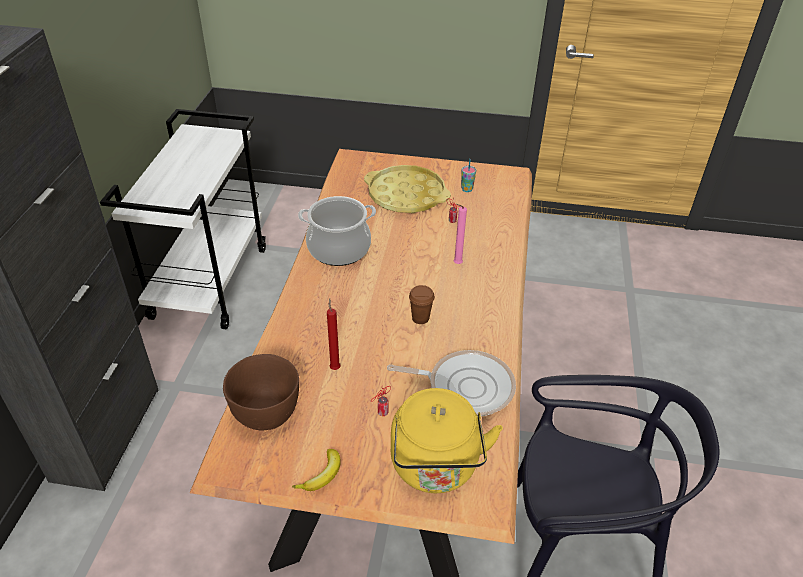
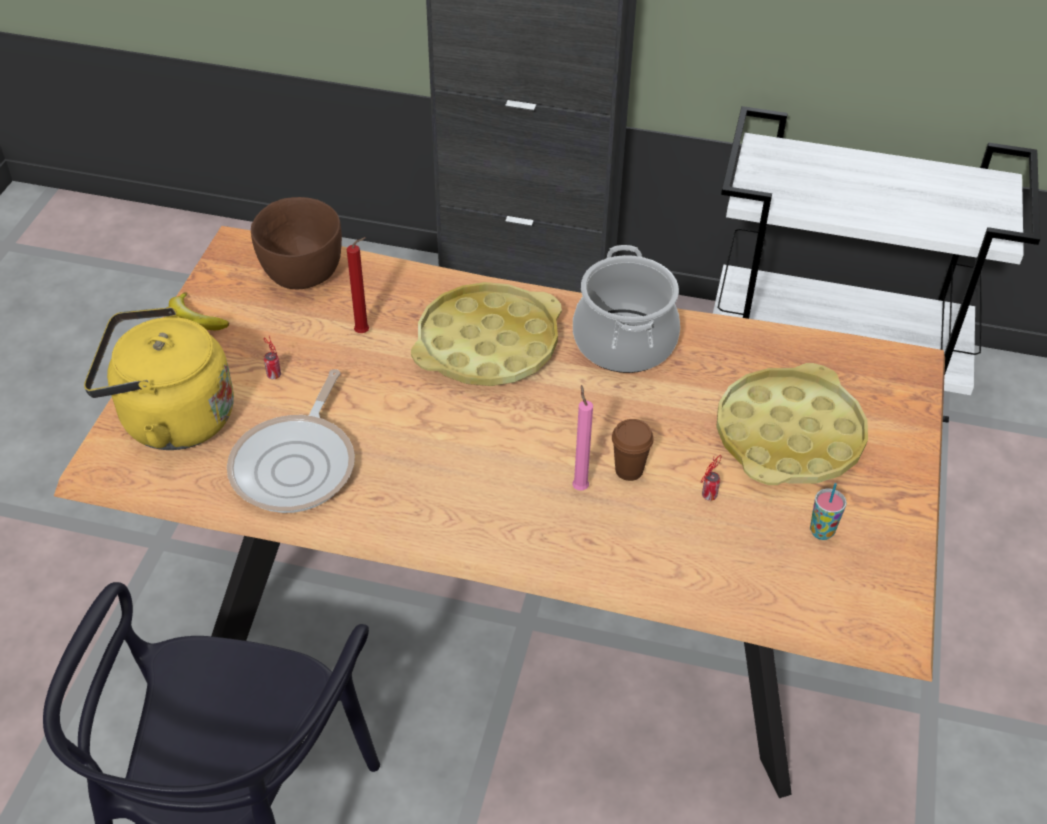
camera: 95 degrees right, 5 degrees up
brown cup [409,285,435,324] -> brown cup moved to [612,419,654,481]
none -> yellow tray [411,282,562,386]

